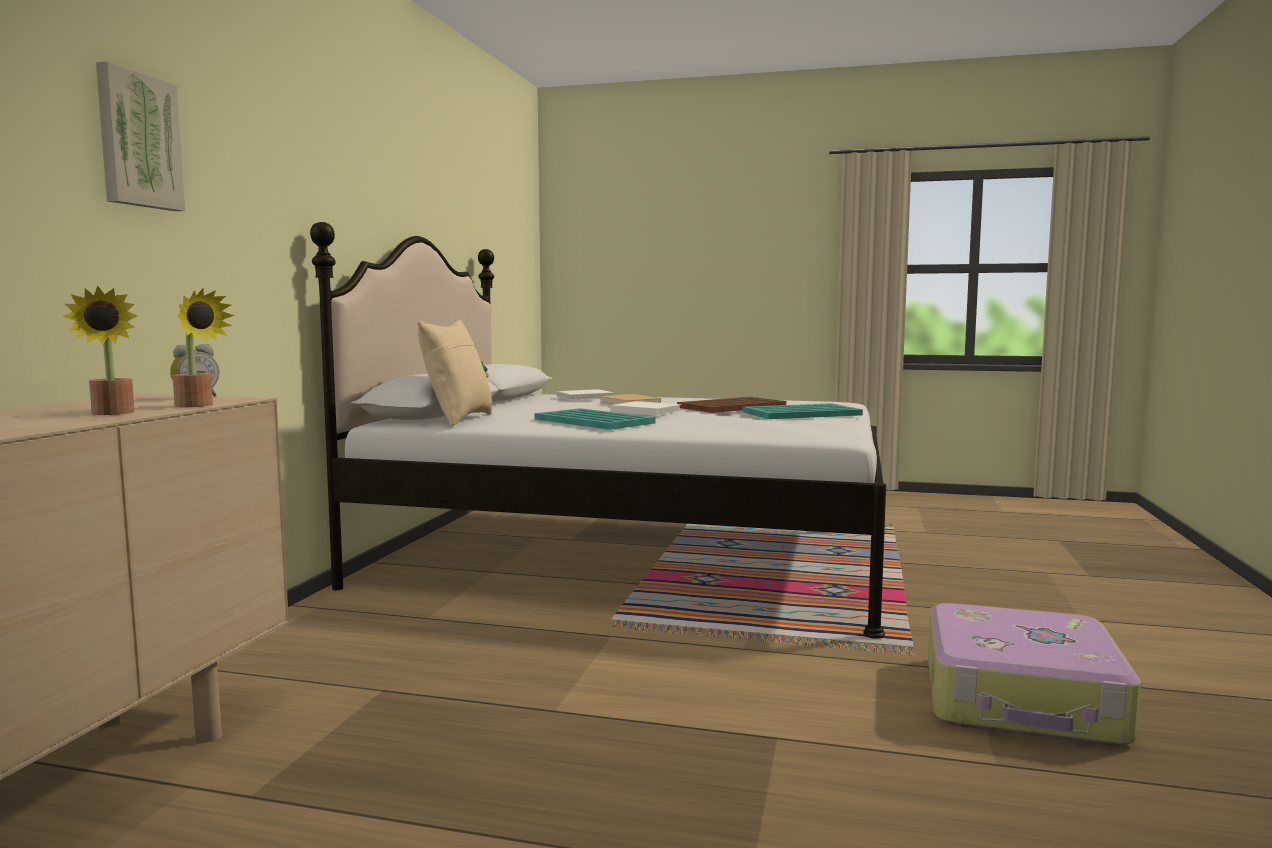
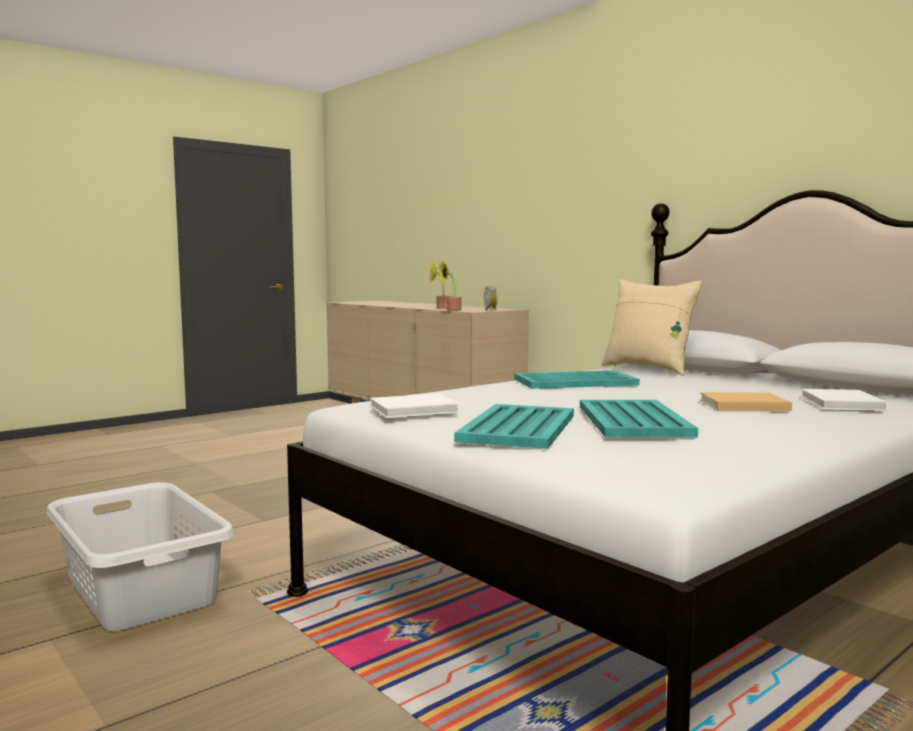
camera: 125 degrees right, 0 degrees up
picture [96,61,185,211] -> none
white book [611,401,681,416] -> white book moved to [370,394,460,418]
brown tray [677,397,786,413] -> turquoise tray [580,400,698,437]
suitcase [928,603,1141,746] -> grey laundry basket [46,482,235,631]

